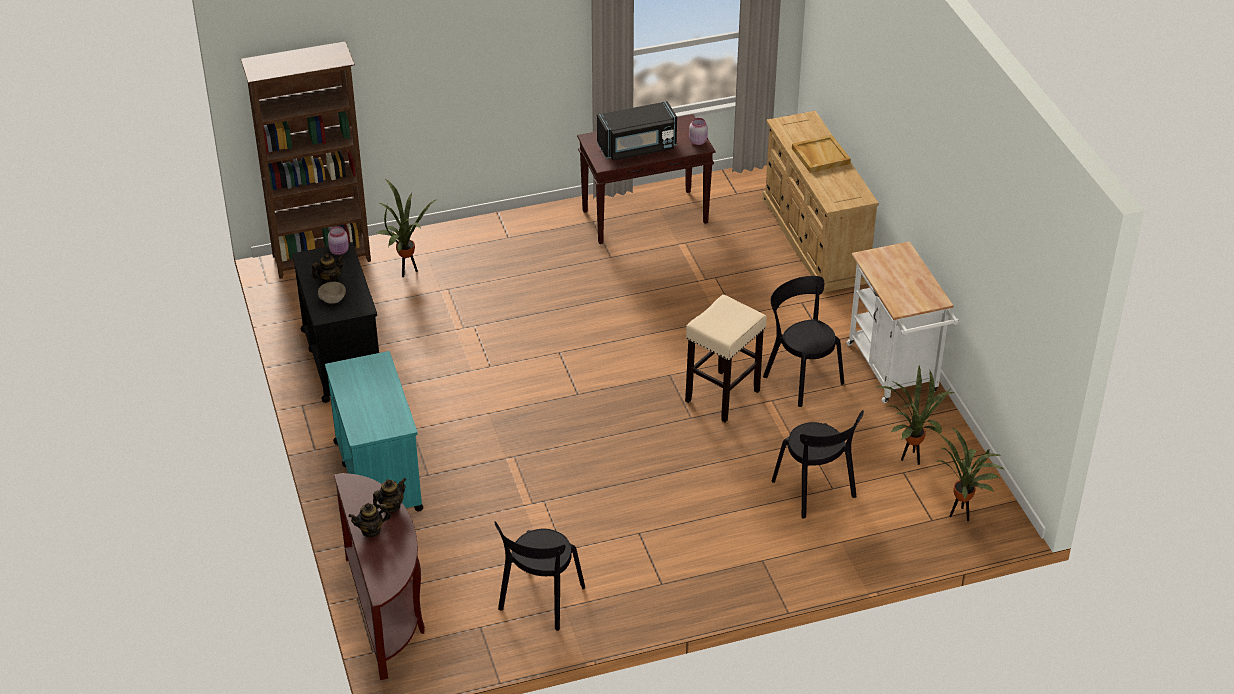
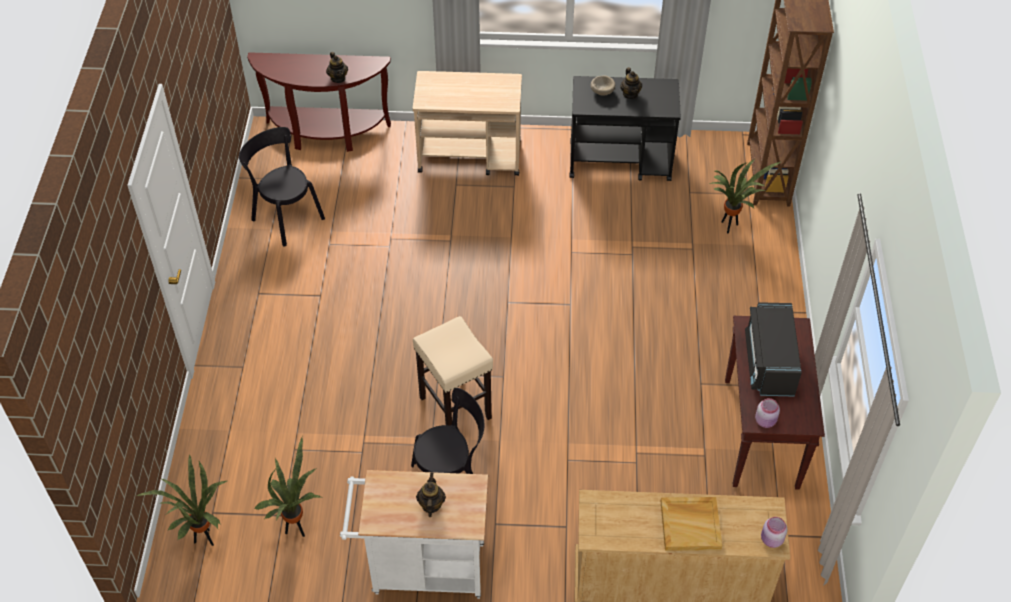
camera: 110 degrees right, 10 degrees up
turquoise cart [325,351,424,511] -> beige cart [413,71,522,176]
pink jar [328,226,349,255] -> pink jar moved to [761,517,787,548]
teapot [348,503,391,537] -> teapot moved to [416,473,446,517]
black chair [772,410,864,519] -> none

